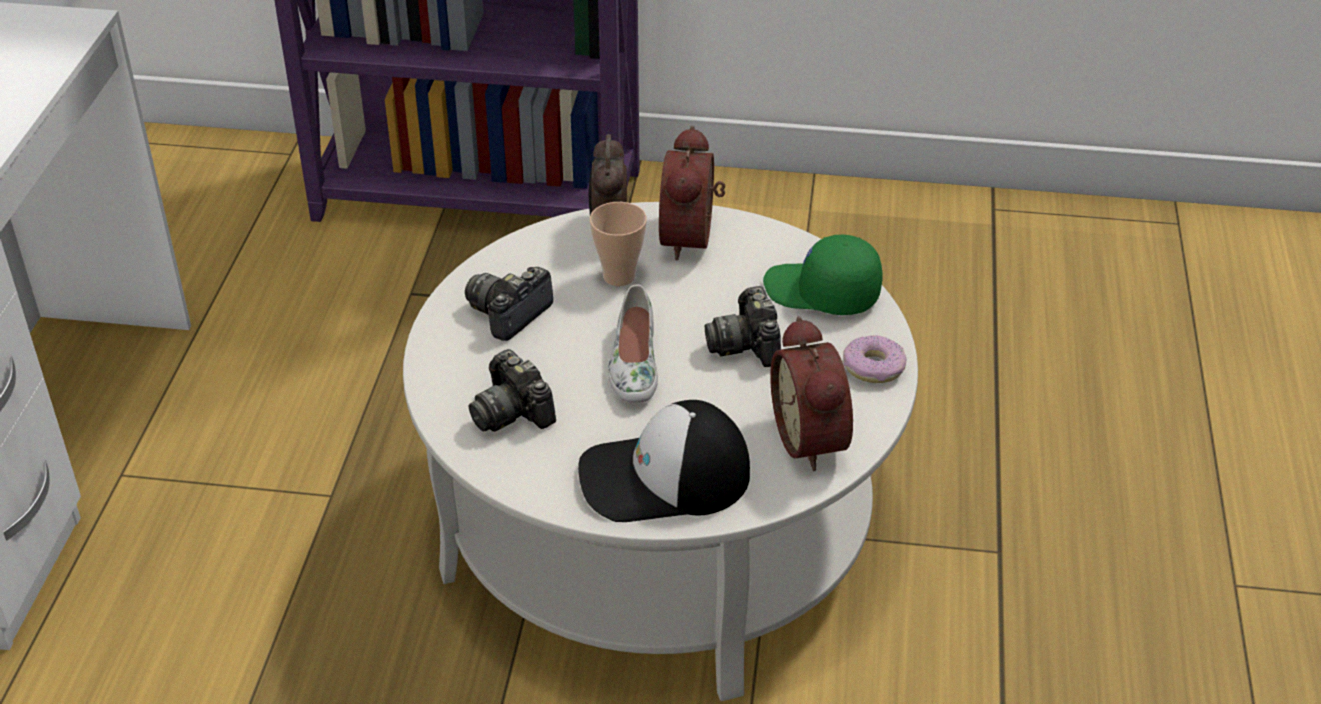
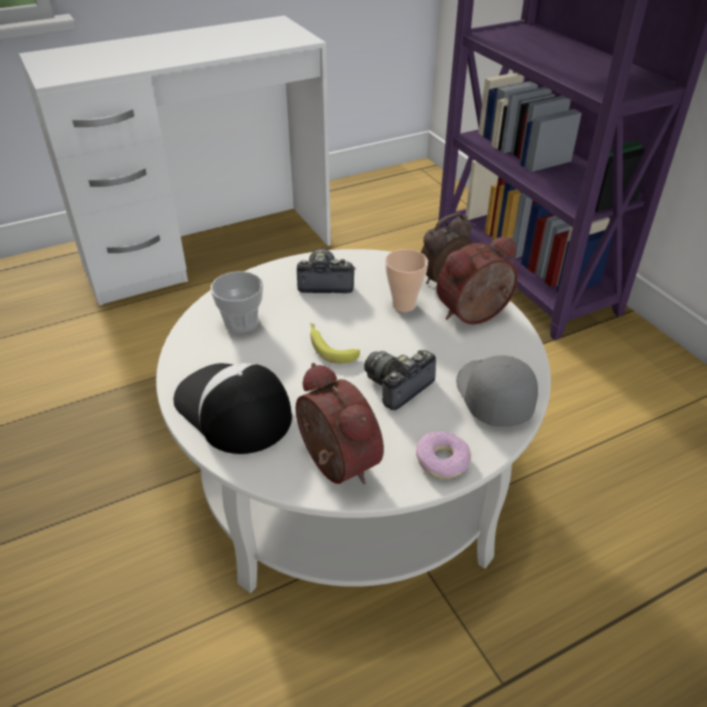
camera: 55 degrees right, 0 degrees up
camera [468,349,556,432] -> cup [211,271,263,333]
white shoe [608,285,658,402] -> banana [310,323,360,363]
green cap [763,234,883,315] -> grey cap [456,355,538,427]
alarm clock [770,316,853,472] -> alarm clock turned 105 degrees clockwise [296,363,384,484]

